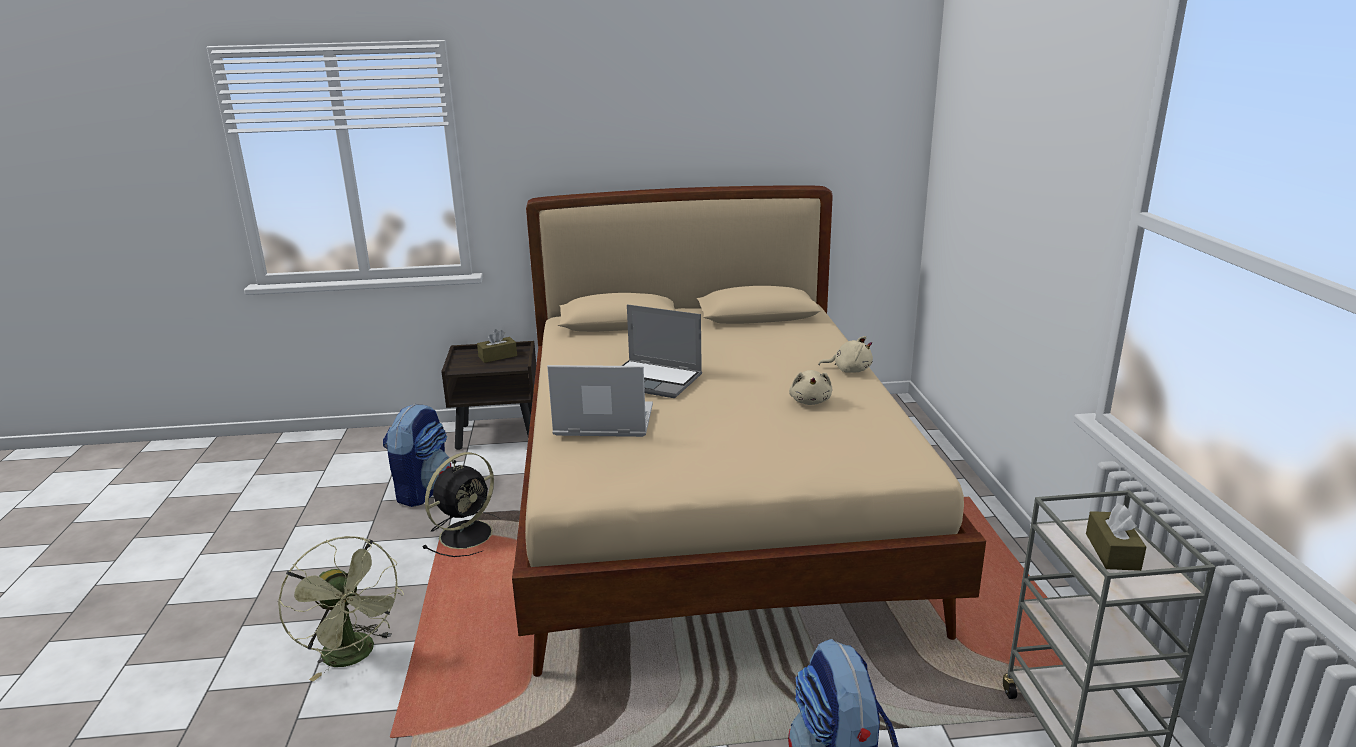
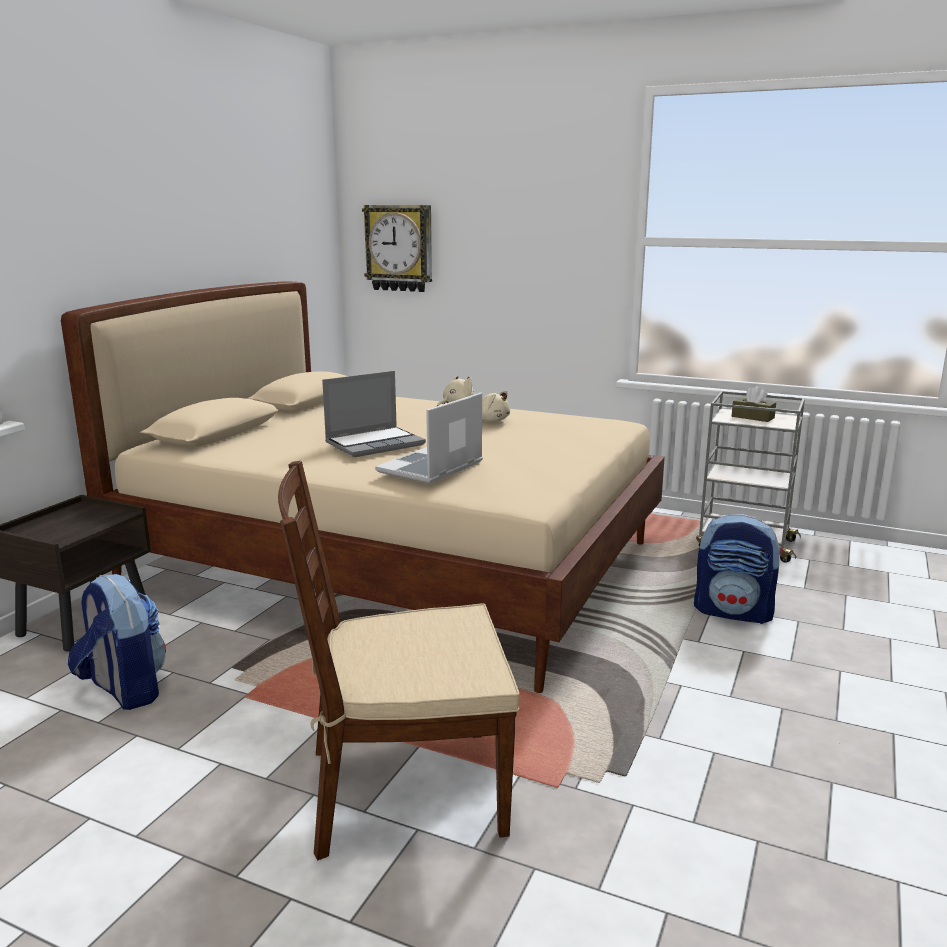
camera: 60 degrees left, 5 degrees down
green fan [278,536,404,682] -> brown chair [278,461,520,860]
black fan [422,452,501,557] -> none
brown tissue box [477,329,517,363] -> none
none -> wall clock [362,205,432,292]

